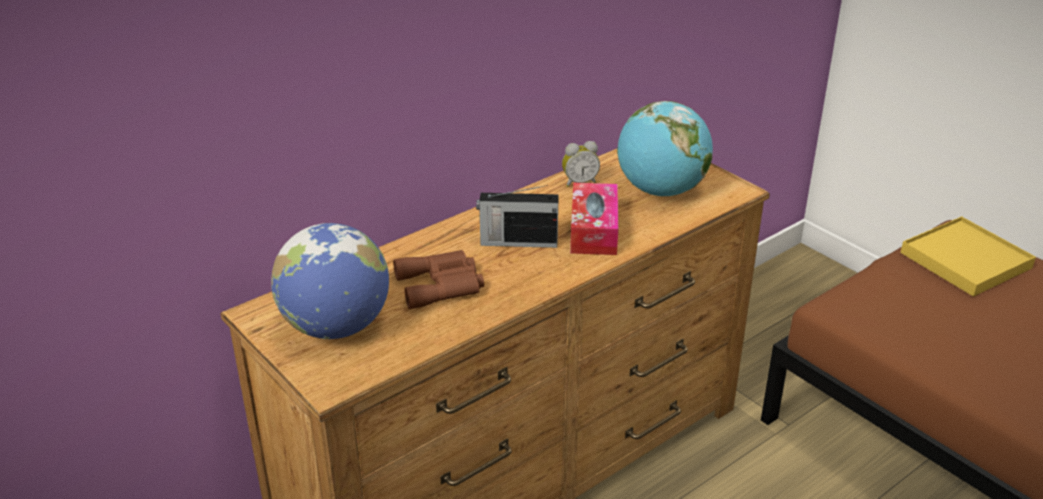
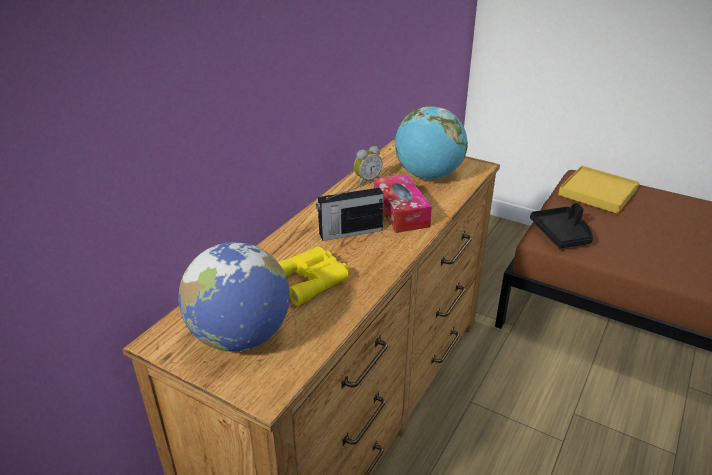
camera: 20 degrees left, 0 degrees up
brown binoculars [393,250,484,309] -> yellow binoculars [278,247,349,306]
none -> black tray [530,203,593,248]

